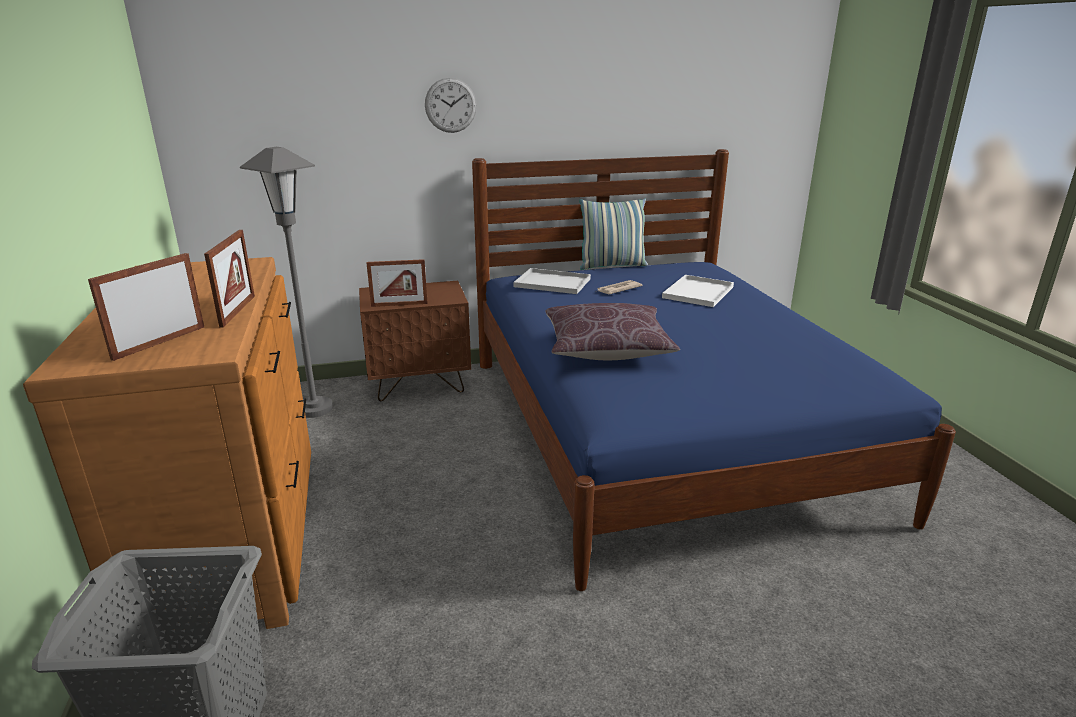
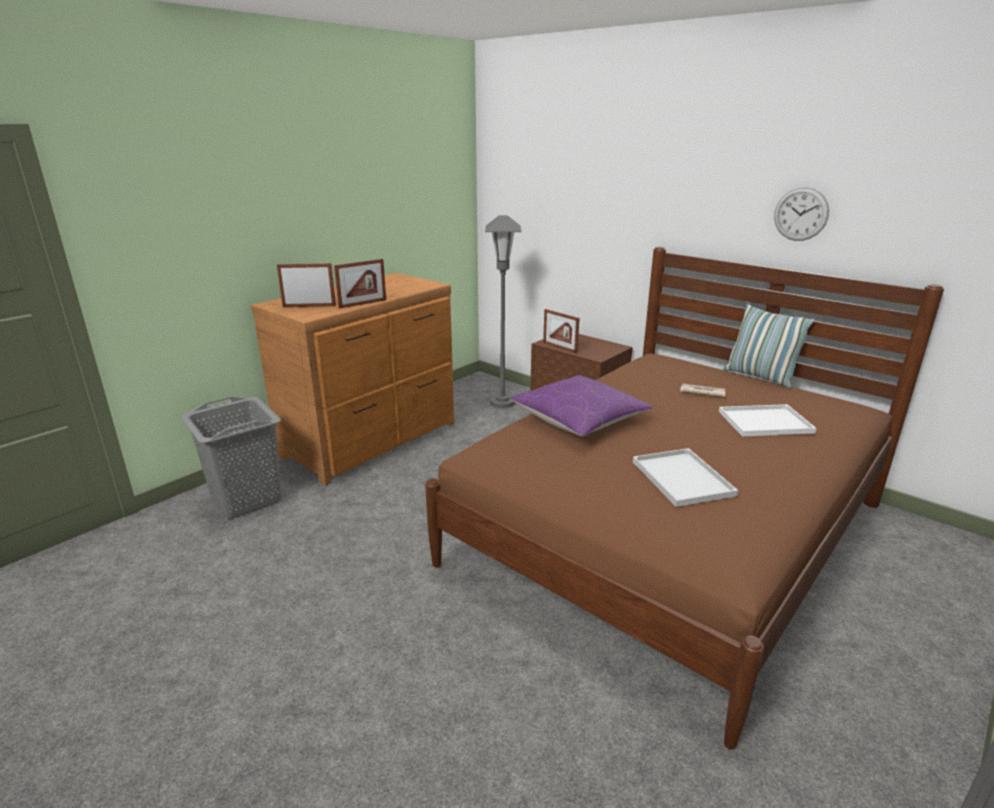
camera: 55 degrees right, 0 degrees up
wall clock [425,78,477,133] -> wall clock moved to [774,187,829,241]
blue bed [472,149,956,591] -> brown bed [425,247,944,750]
white tray [513,268,591,294] -> white tray moved to [633,448,738,507]
brown pillow [545,303,680,360] -> purple pillow [510,375,653,436]

